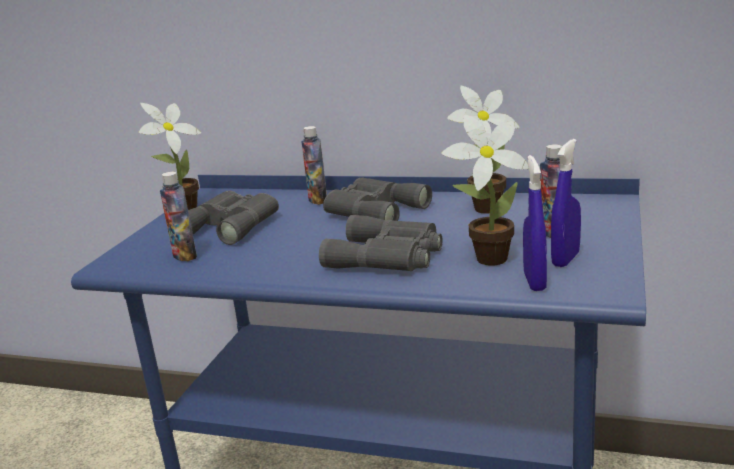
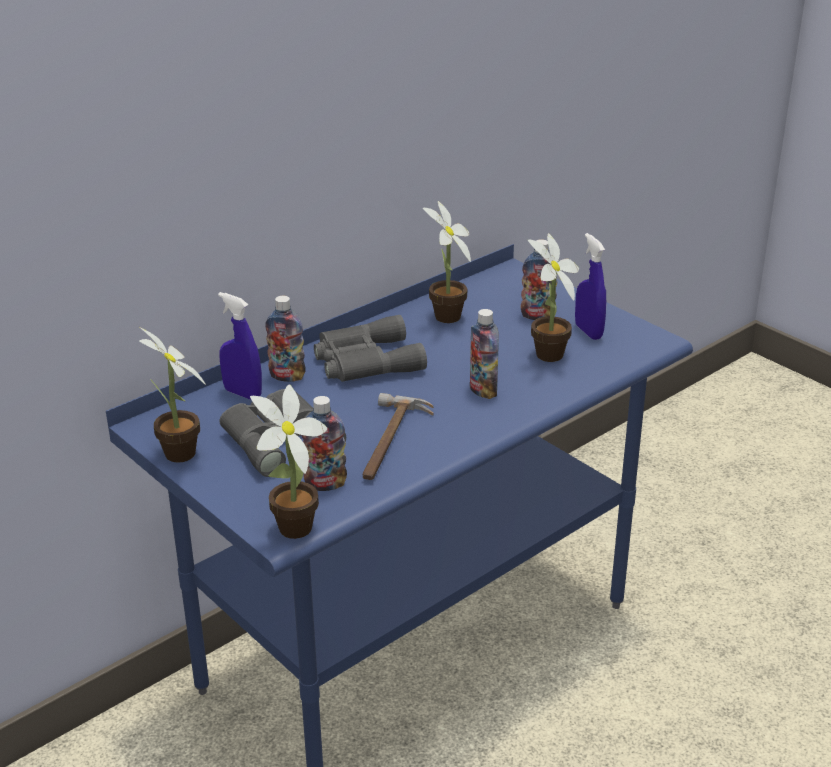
camera: 60 degrees left, 10 degrees up
grey binoculars [319,215,442,271] -> bottle [470,309,499,399]
blue spray bottle [523,155,547,291] -> blue spray bottle moved to [218,292,262,400]
none -> potted plant [250,384,327,539]
none -> hammer [363,393,434,480]

